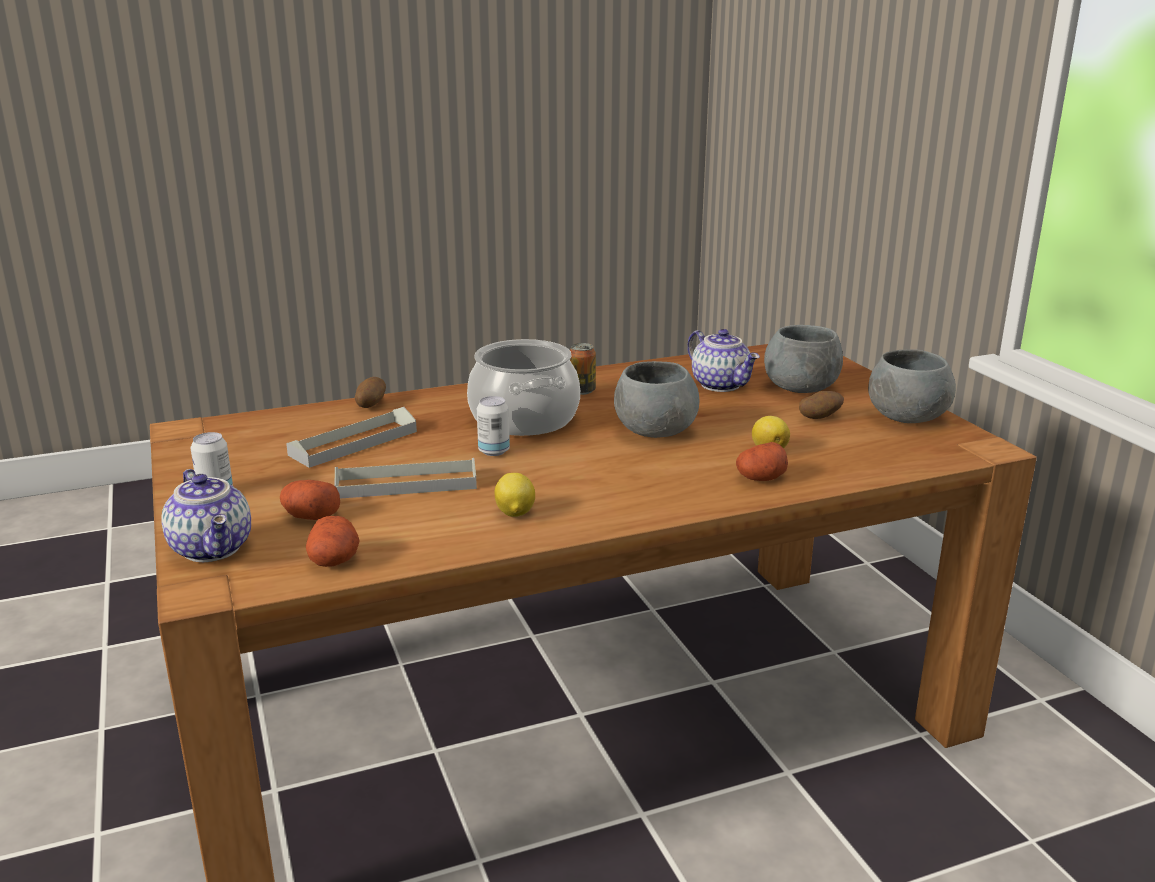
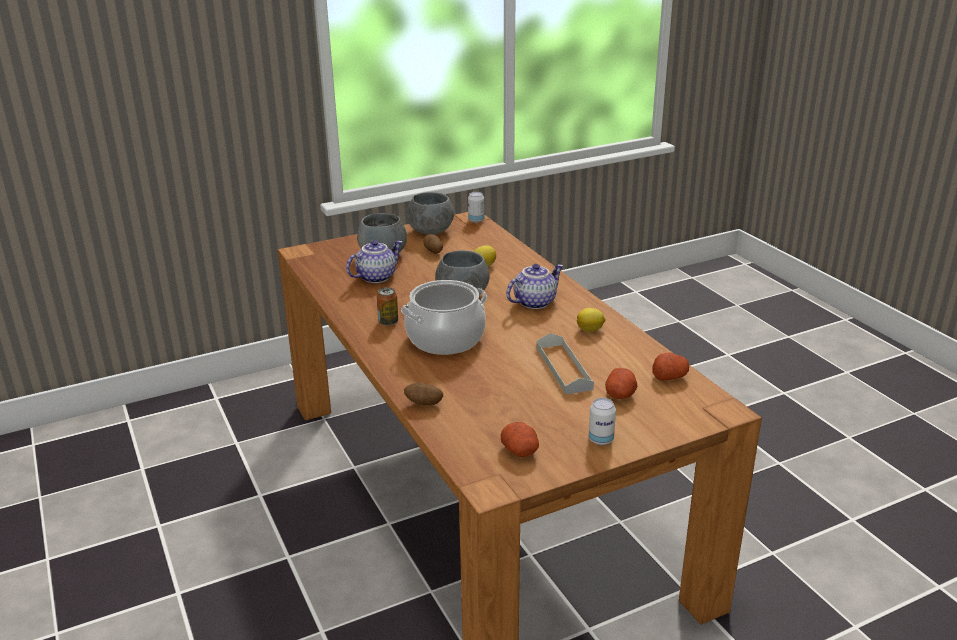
camera: 95 degrees left, 5 degrees up
teapot [161,469,251,562] -> teapot moved to [506,264,563,309]
grey tray [286,407,417,468] -> none
can [477,396,510,456] -> can moved to [468,192,484,223]
potato [736,442,788,481] -> potato moved to [501,422,539,457]

